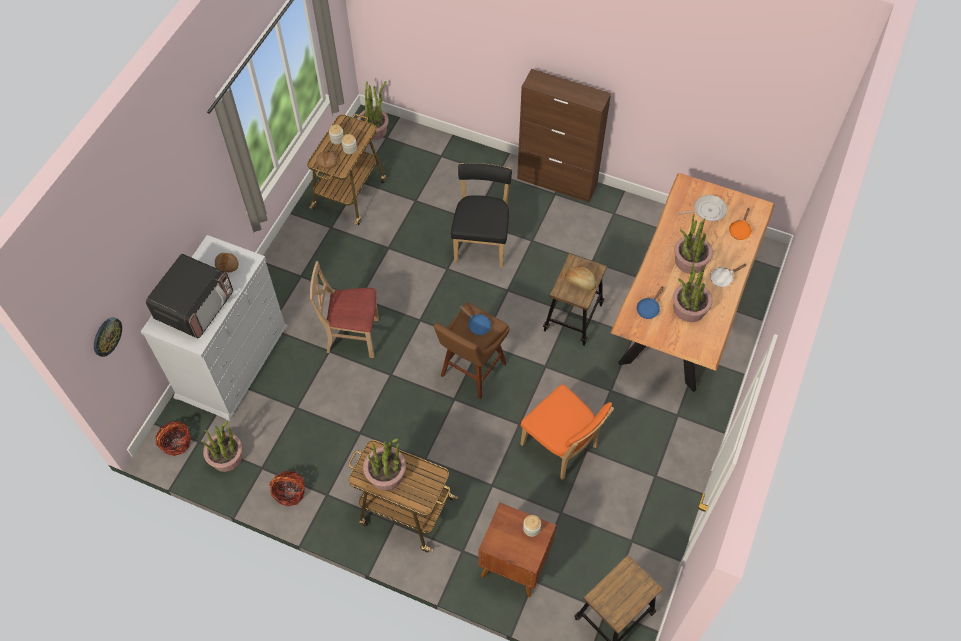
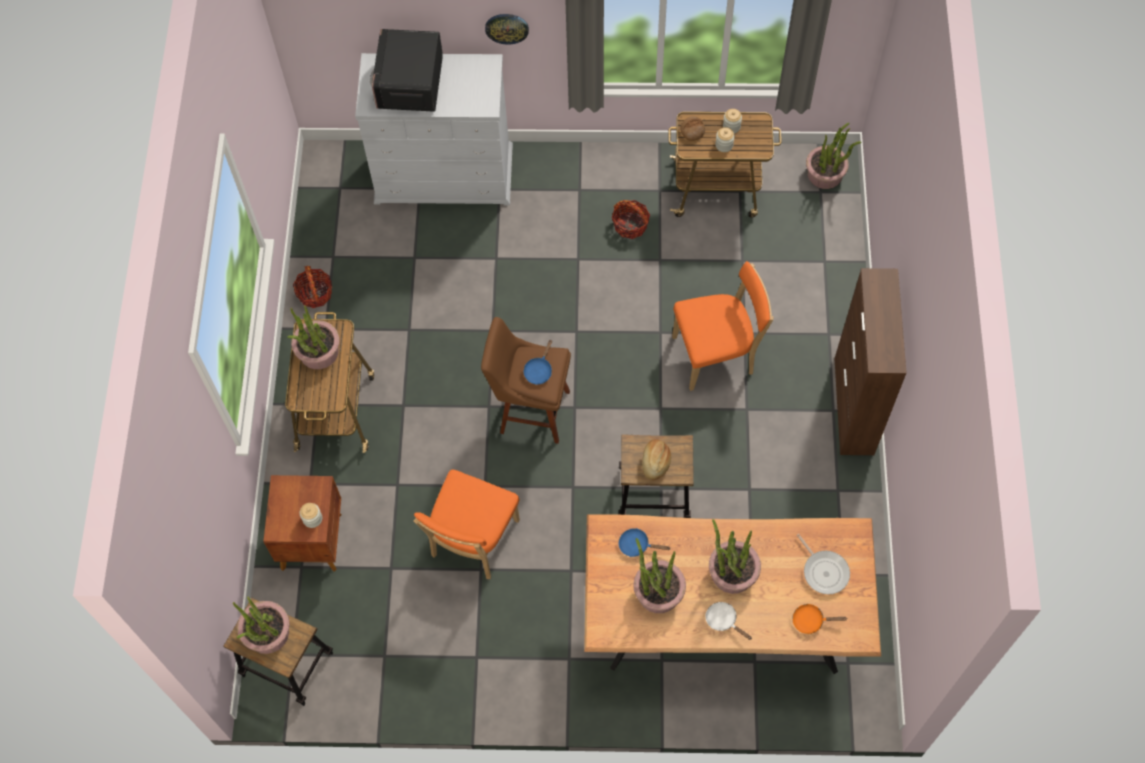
camera: 70 degrees right, 5 degrees up
wall clock [94,317,122,357] -> wall clock moved to [485,14,529,44]
microwave [146,254,233,339] -> microwave turned 90 degrees clockwise [370,29,443,112]
basket [155,422,191,456] -> basket moved to [612,200,650,239]
potted plant [203,422,242,472] -> potted plant moved to [233,597,289,654]
bread [215,253,238,273] -> none
beige chair [310,261,379,358] -> none
black chair [451,163,512,268] -> orange chair [672,261,773,391]

